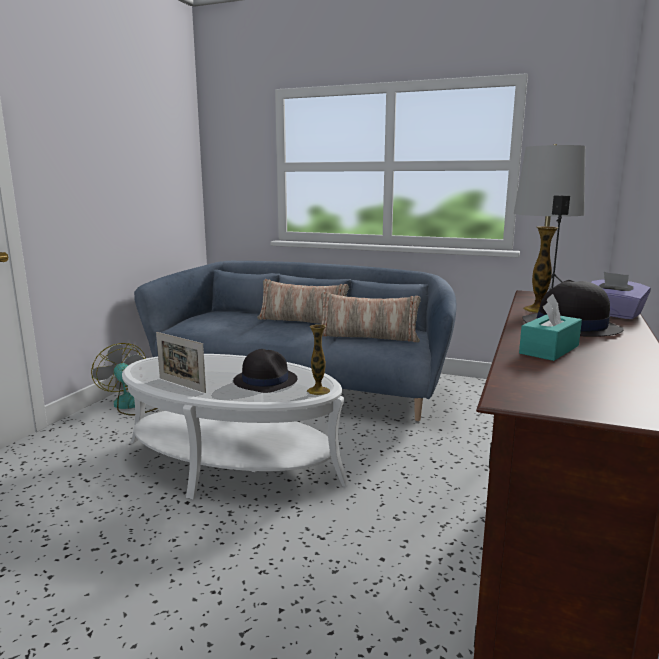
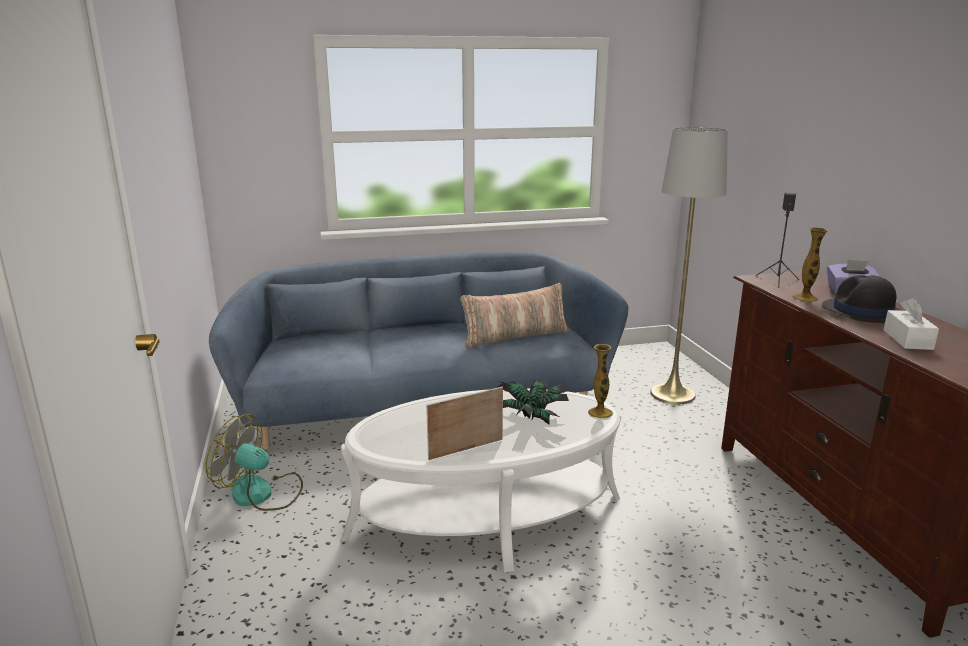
camera: 35 degrees left, 5 degrees up
picture frame [156,332,206,393] -> picture frame turned 150 degrees clockwise [426,387,503,460]
black hat [233,349,297,393] -> potted plant [497,379,571,425]
pillow [257,279,349,324] -> none
turquoise tissue box [519,294,582,361] -> white tissue box [884,298,939,350]

